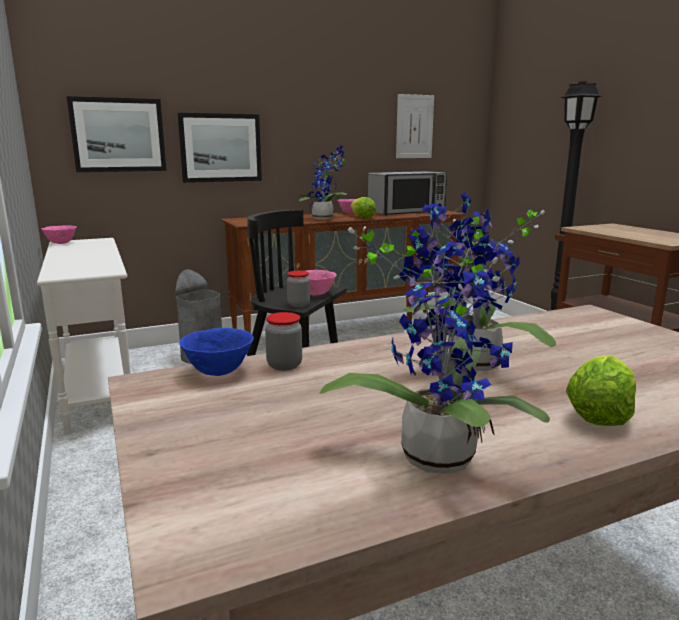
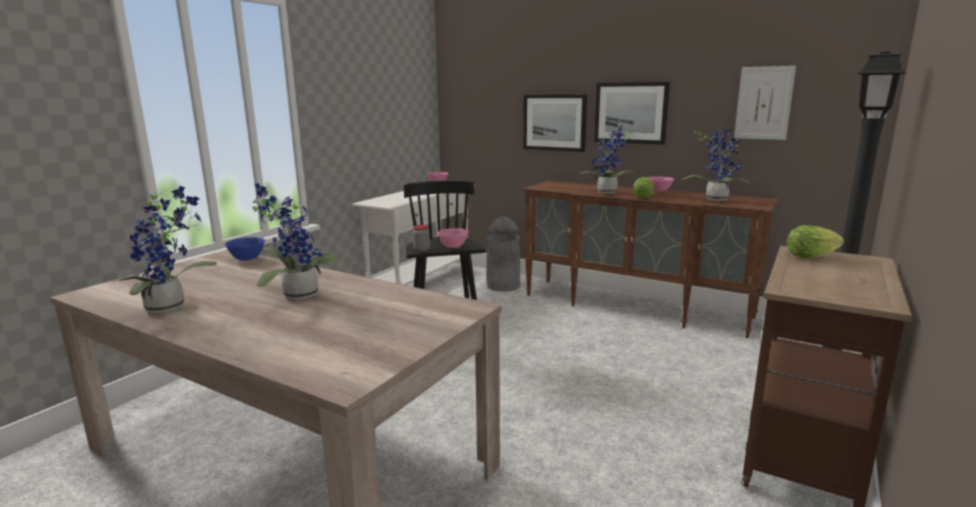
camera: 55 degrees right, 0 degrees up
picture [67,96,166,172] -> picture moved to [594,82,670,145]
jar [265,312,302,371] -> none
microwave [368,171,447,215] -> potted plant [682,125,750,201]
lettuce [566,355,636,426] -> lettuce moved to [787,225,844,258]

